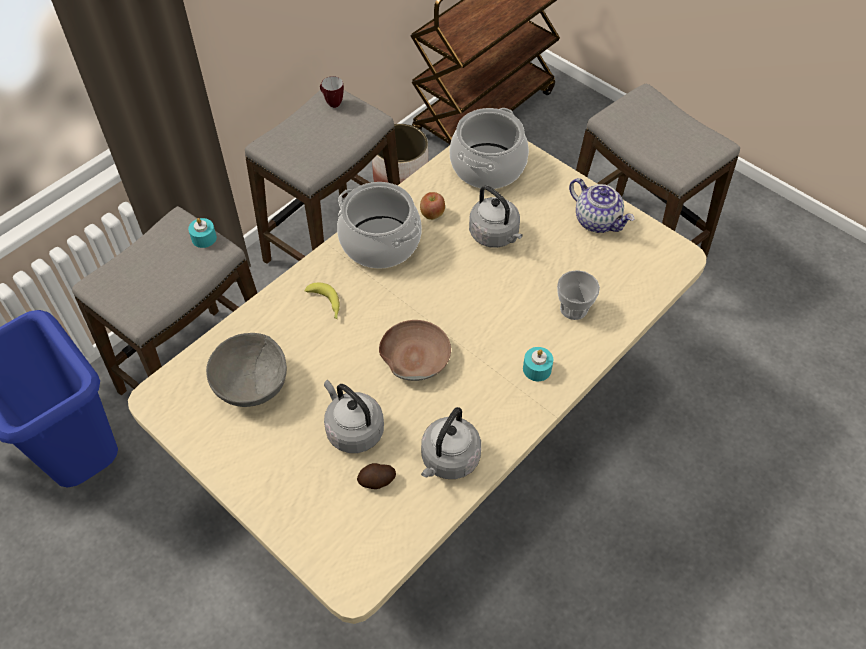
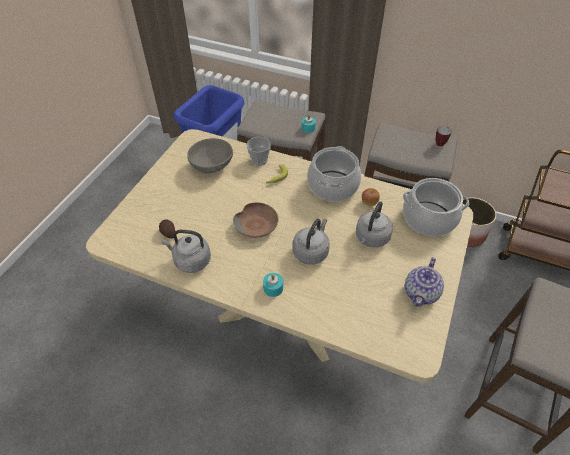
camera: 70 degrees right, 5 degrees down
grey kettle [324,380,384,453] -> grey kettle moved to [293,219,330,264]
cup [557,270,600,320] -> cup moved to [247,137,271,166]

